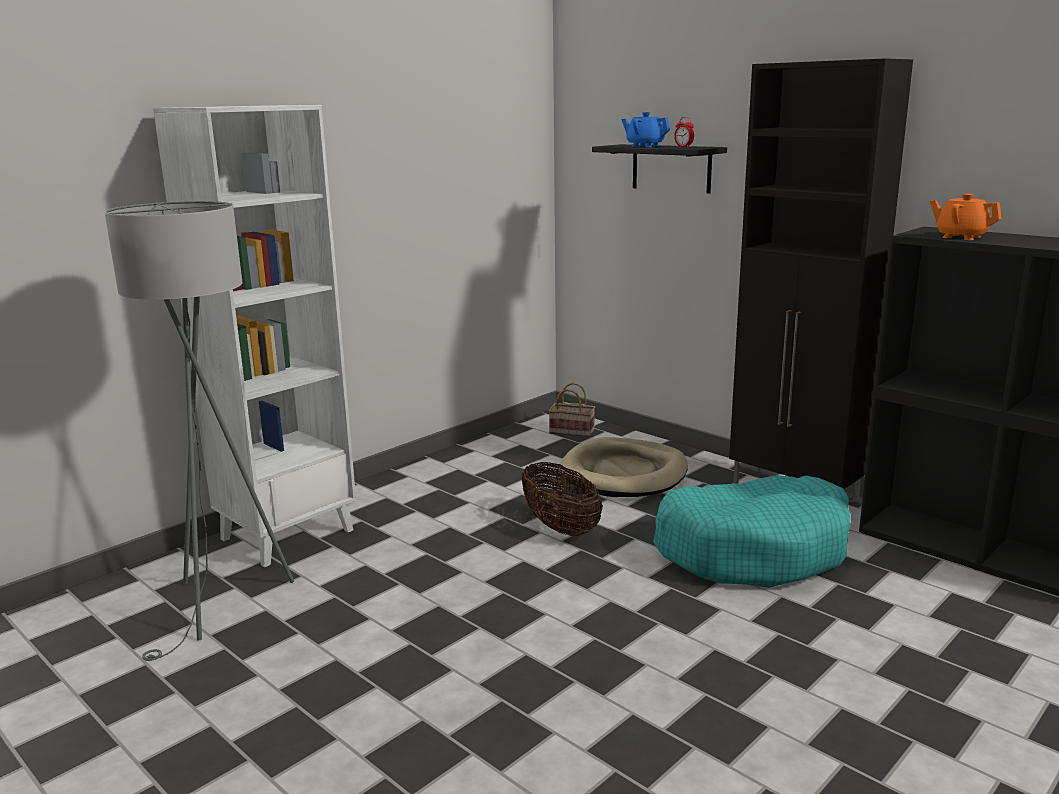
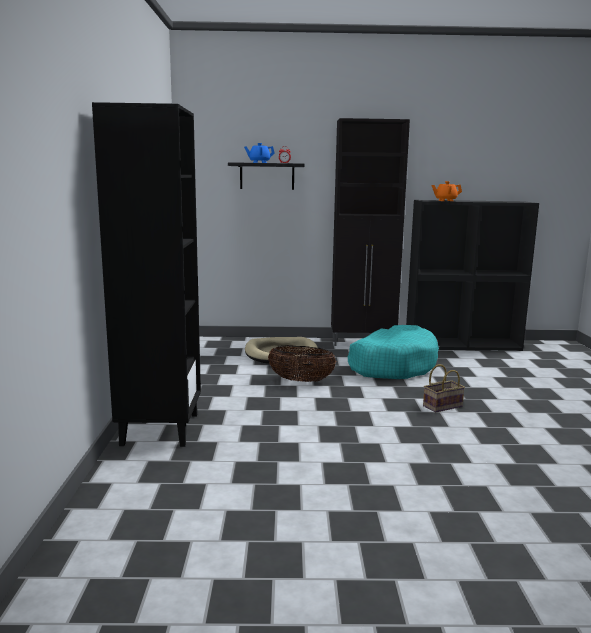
camera: 45 degrees left, 5 degrees down
grey floor lamp [104,201,294,661] -> none
white bookcase [153,105,356,567] -> black bookcase [92,102,201,447]
basket [548,382,595,437] -> basket moved to [423,364,465,413]

